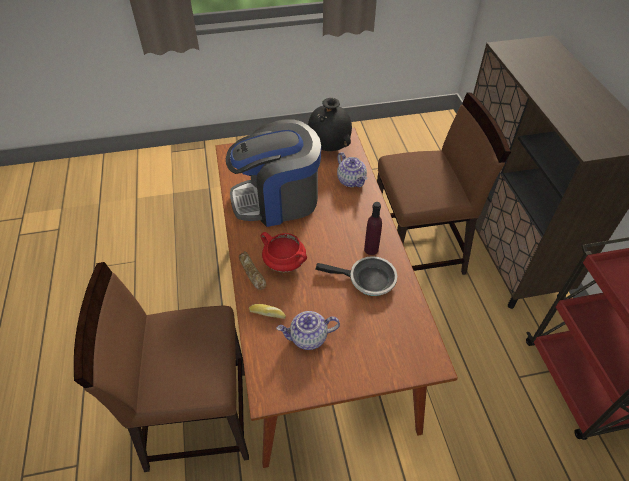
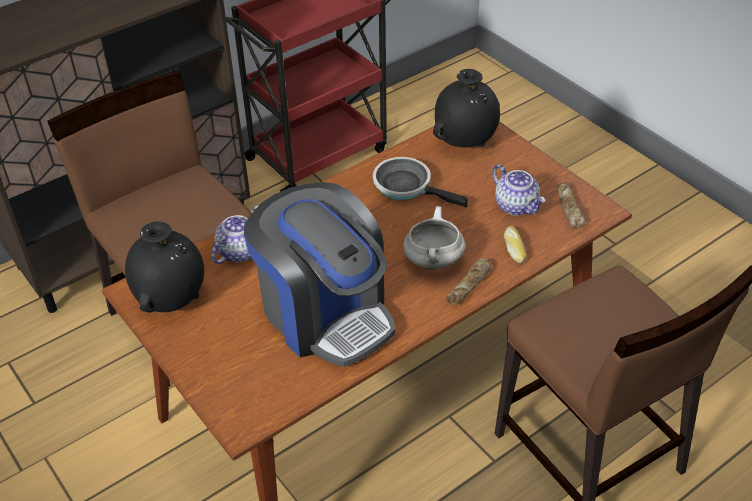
camera: 115 degrees left, 5 degrees down
red cooking pot [260,232,307,272] -> white cooking pot [403,206,465,270]
frying pan [315,256,397,296] -> frying pan turned 45 degrees counterclockwise [373,157,468,208]
purple bottle [364,202,382,255] -> none
none -> black vase [433,69,500,147]
none -> bread [557,182,586,229]

